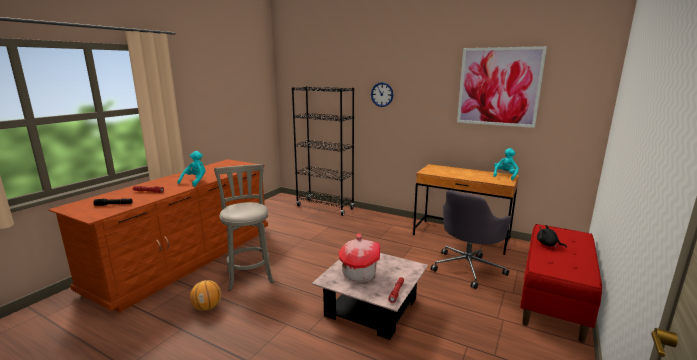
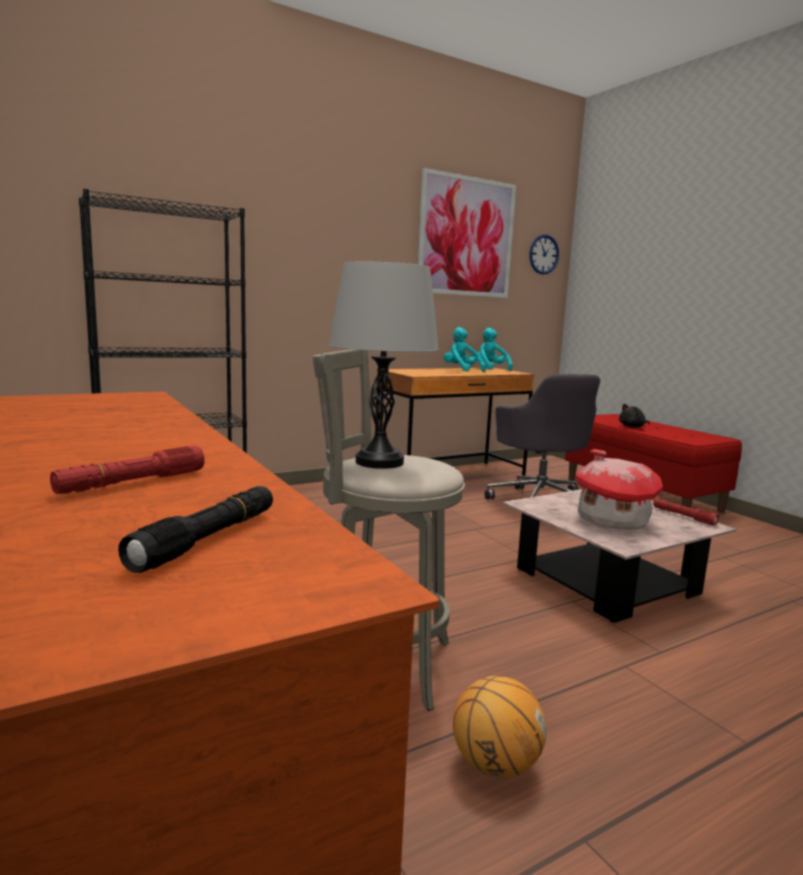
camera: 60 degrees left, 5 degrees down
turquoise plush toy [178,151,206,187] -> turquoise plush toy moved to [444,327,486,372]
wall clock [371,82,393,107] -> wall clock moved to [529,234,559,275]
none -> grey table lamp [329,262,439,469]

